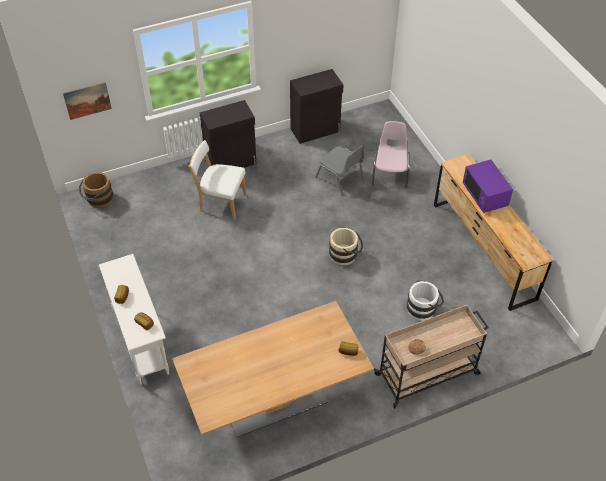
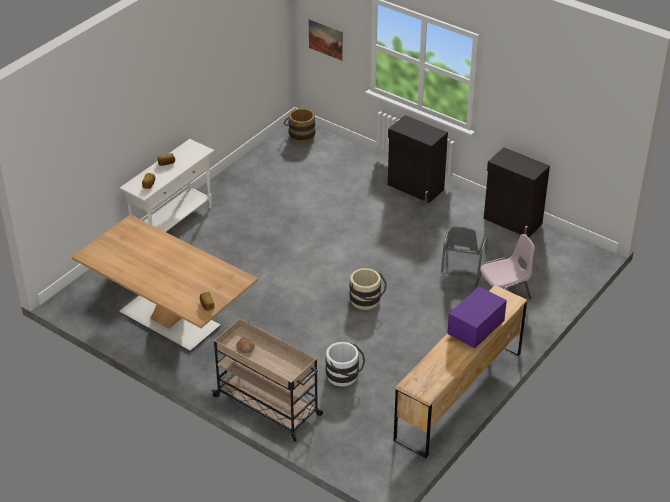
camera: 60 degrees right, 10 degrees down
white chair [189,140,246,220] -> none

